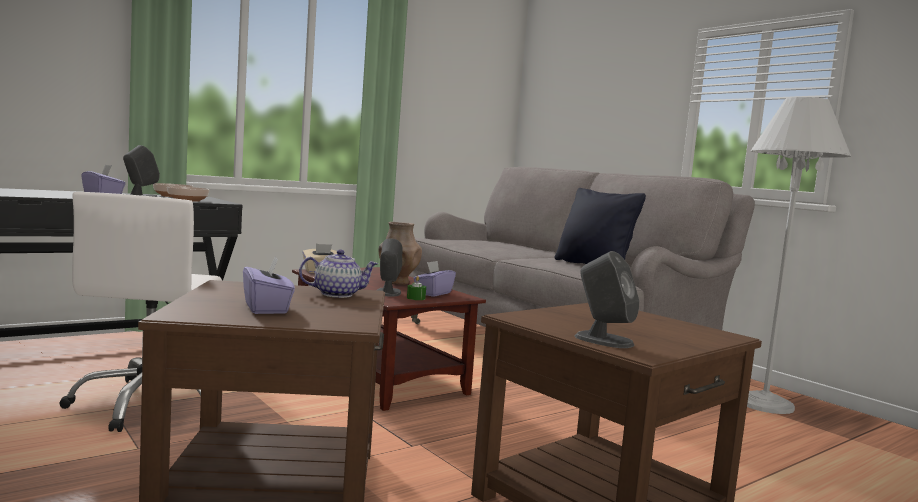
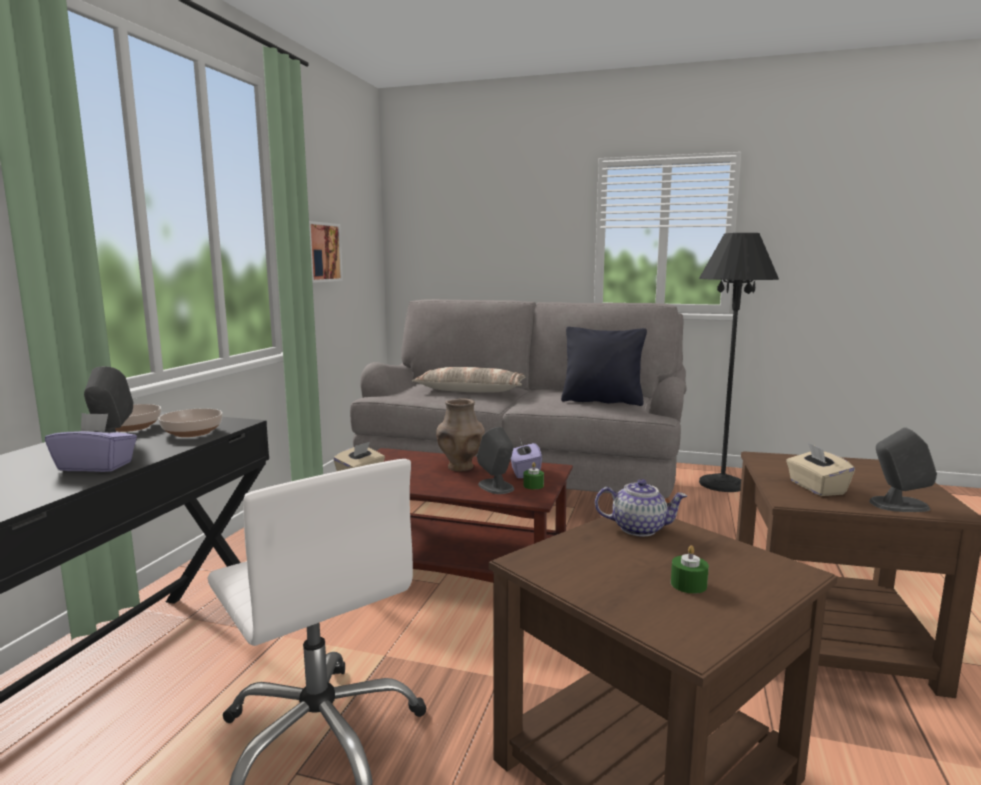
camera: 35 degrees left, 5 degrees up
purple tissue box [243,257,295,314] -> green candle [671,545,709,594]
teapot [299,249,378,298] -> teapot turned 60 degrees clockwise [595,479,687,536]
white floor lamp [747,97,851,414] -> black floor lamp [699,233,779,492]
none -> picture [309,221,343,283]
none -> pillow [412,367,526,393]
none -> beige tissue box [786,442,855,496]

